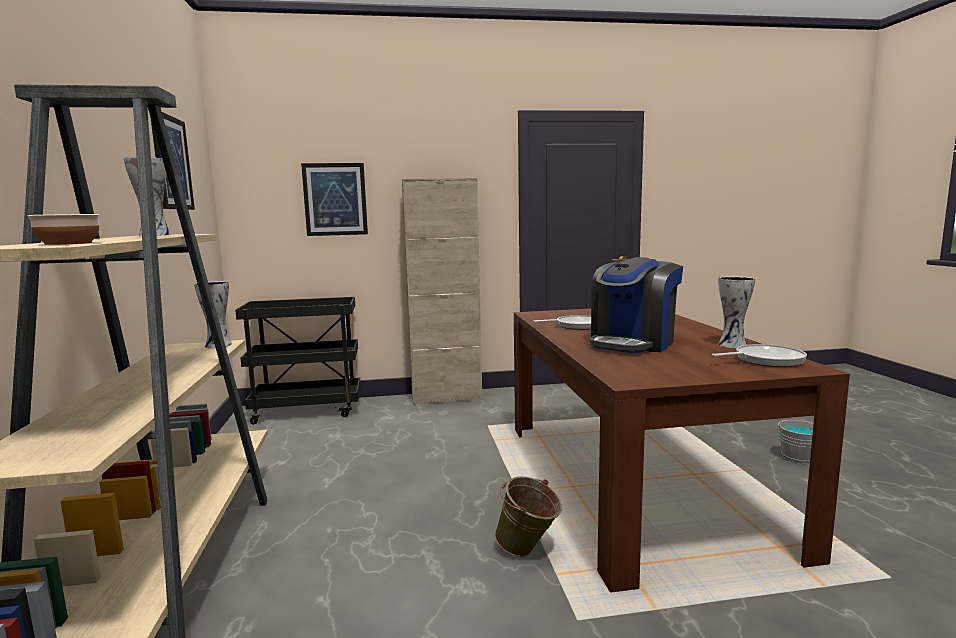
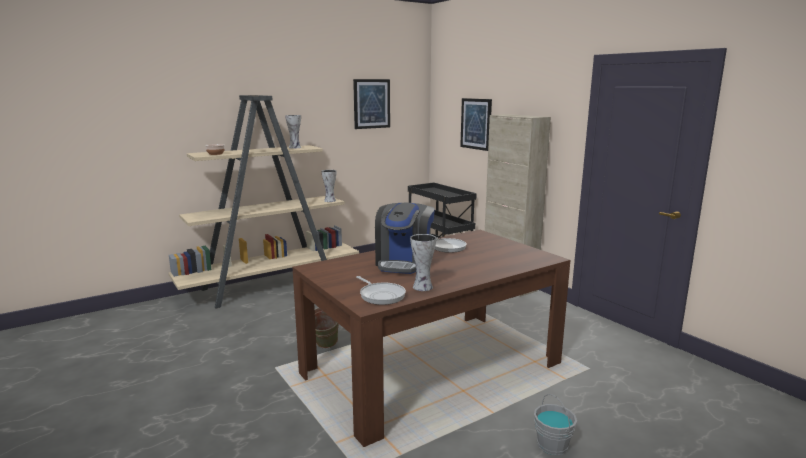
camera: 65 degrees right, 5 degrees up
coffee machine [590,257,683,353] -> coffee machine turned 90 degrees counterclockwise [375,203,435,274]

